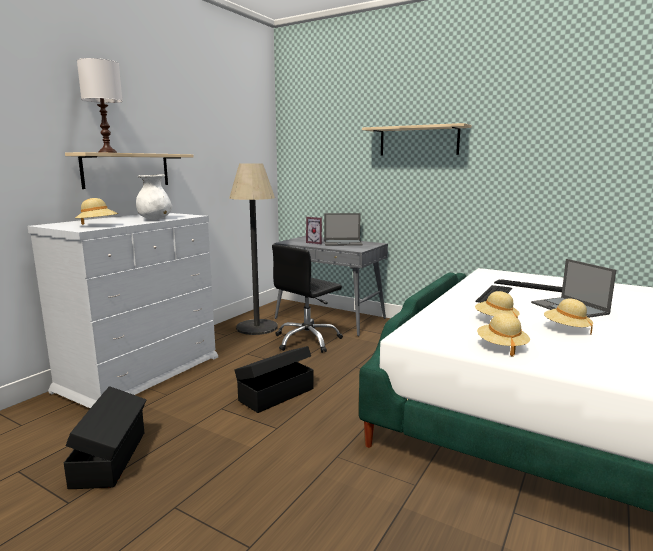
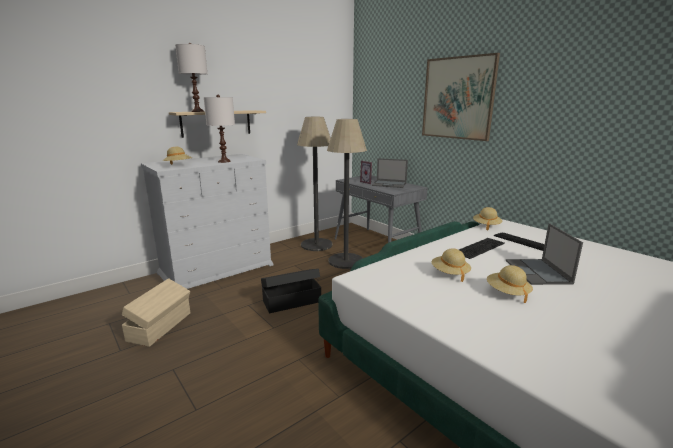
camera: 20 degrees right, 5 degrees up
black storage box [64,386,146,489] -> beige storage box [122,278,190,347]
white vase [136,174,172,220] -> white table lamp [204,95,235,163]
black office chair [272,245,343,353] -> floor lamp [327,119,367,269]
beige shelf [362,123,471,156] -> picture [422,53,500,141]
beige hat [477,313,530,357] -> beige hat moved to [473,207,502,230]

